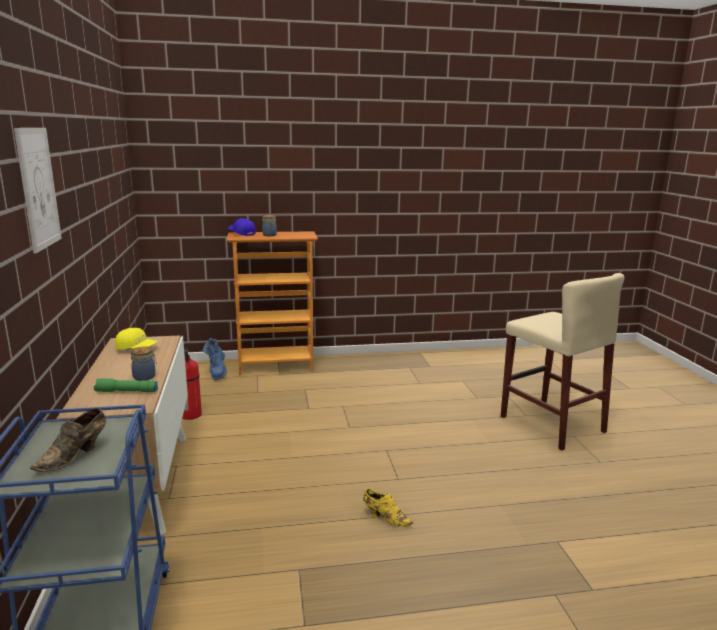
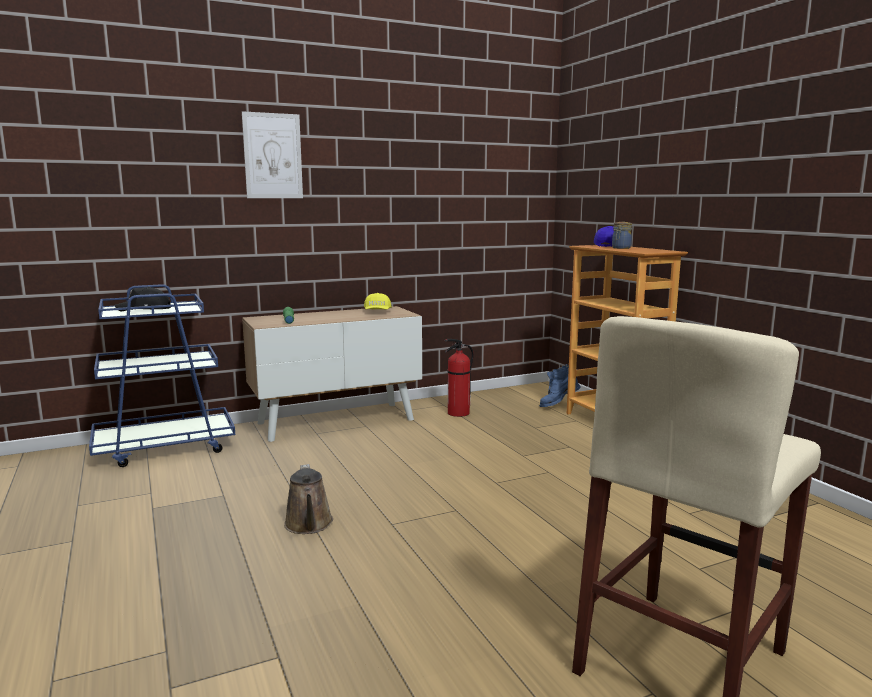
camera: 75 degrees right, 5 degrees down
brown shoe [30,408,106,472] -> black cap [115,286,172,311]
jar [131,346,157,381] -> none
yellow shoe [363,488,413,527] -> brown watering can [284,464,333,534]

